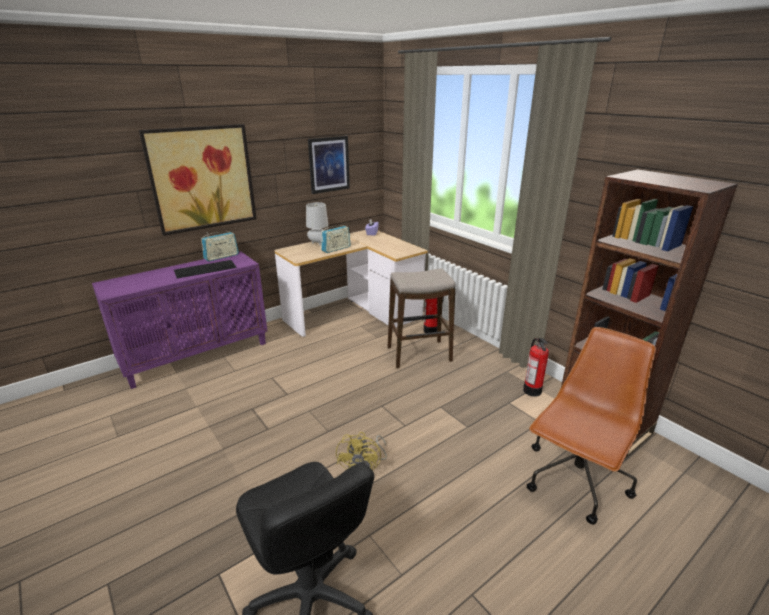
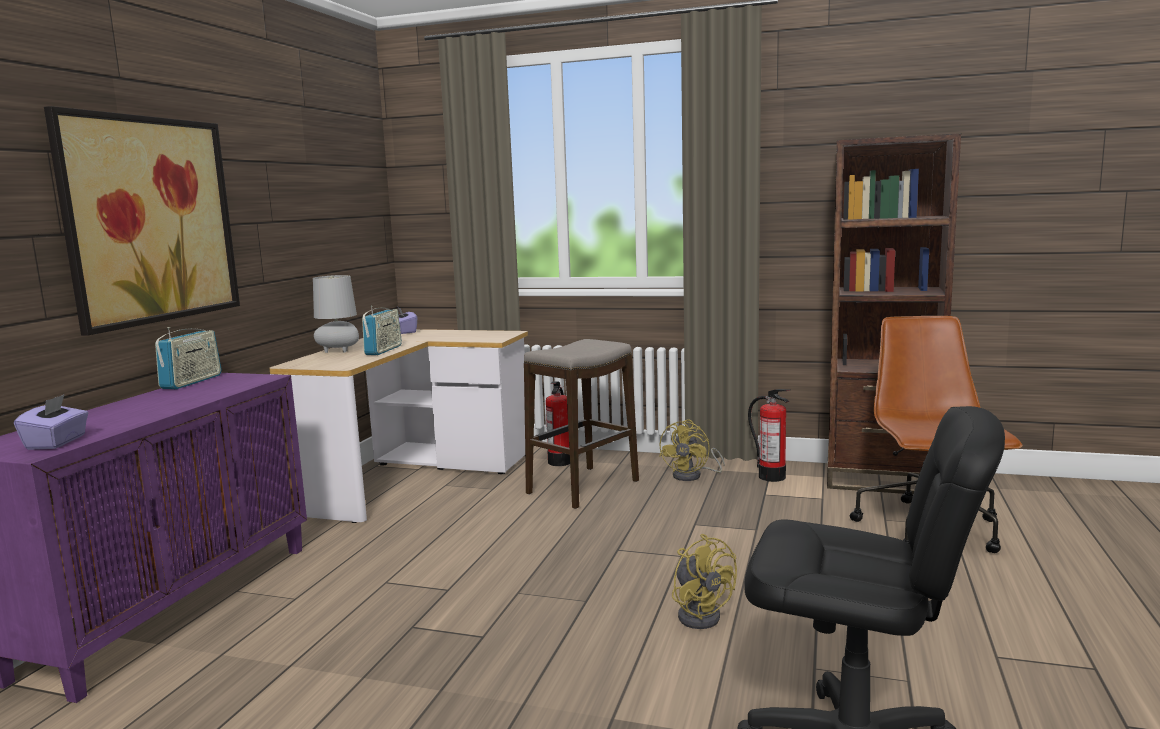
camera: 35 degrees left, 15 degrees down
keyboard [174,260,237,278] -> none
picture [308,136,350,194] -> none
none -> purple tissue box [14,394,88,450]
none -> yellow fan [659,420,725,481]

